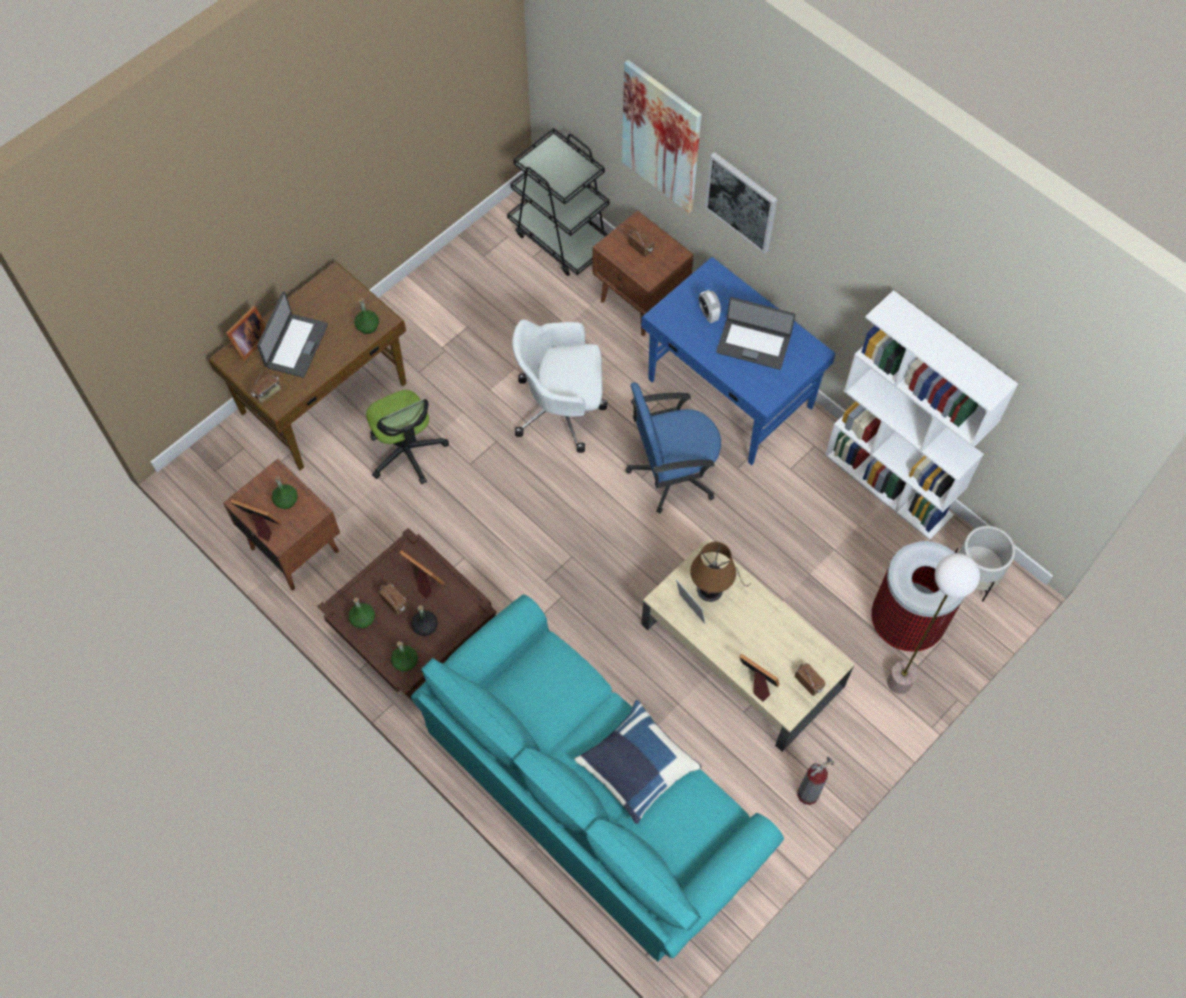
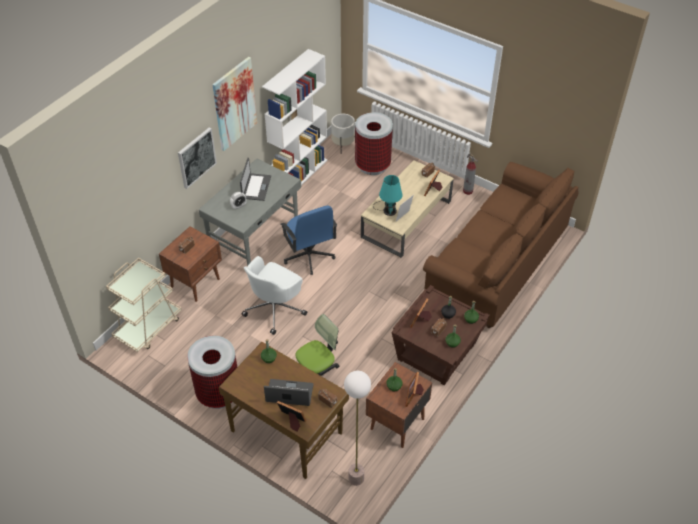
camera: 100 degrees left, 15 degrees down
turquoise sofa [411,594,784,962] -> brown sofa [423,162,579,328]
black cart [507,128,610,276] -> beige cart [106,258,182,352]
white office chair [512,319,608,453] -> white office chair turned 45 degrees clockwise [242,256,307,335]
blue pillow [574,700,702,824] -> none
picture [622,60,702,213] -> picture moved to [213,57,257,151]
blue desk [641,257,835,465] -> grey desk [199,159,301,266]
brown table lamp [690,541,751,602] -> turquoise table lamp [373,175,403,216]
floor lamp [887,553,980,694] -> floor lamp moved to [344,371,371,486]
none -> trash can [187,336,237,409]

